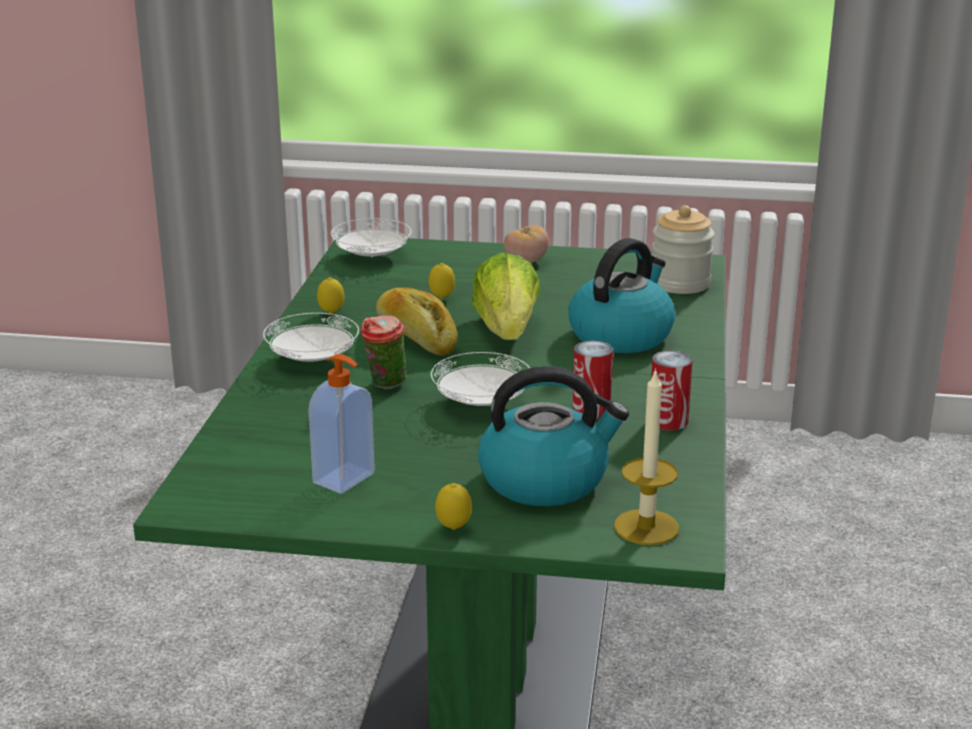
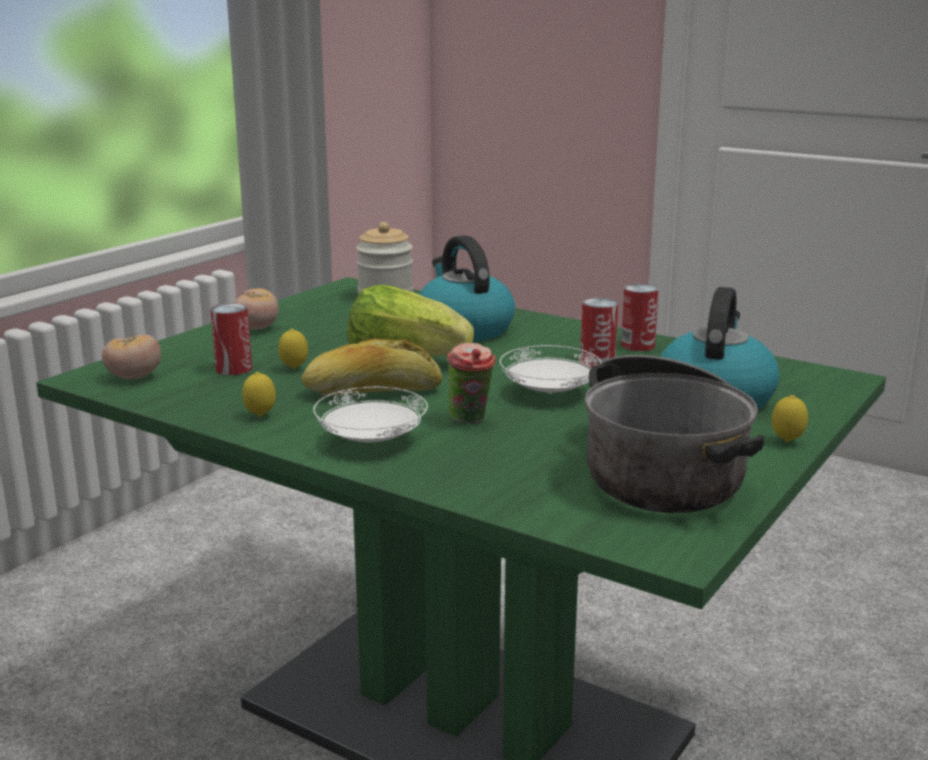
camera: 65 degrees left, 5 degrees down
soap dispenser [308,354,375,494] -> cooking pot [585,355,764,513]
white plate [331,218,411,257] -> tomato [102,335,161,379]
candle [614,368,679,545] -> none
none -> can [210,303,252,375]

